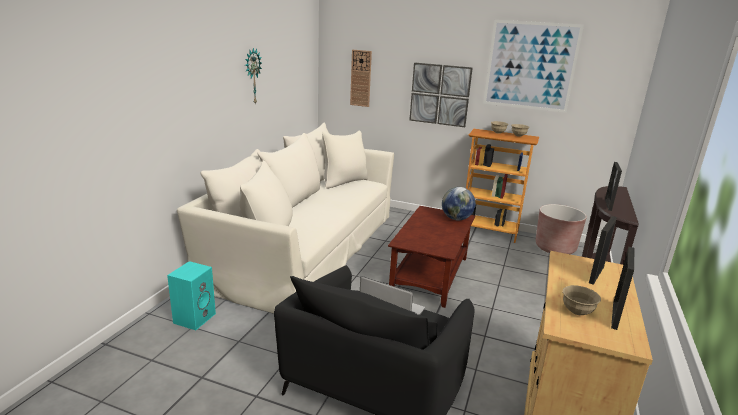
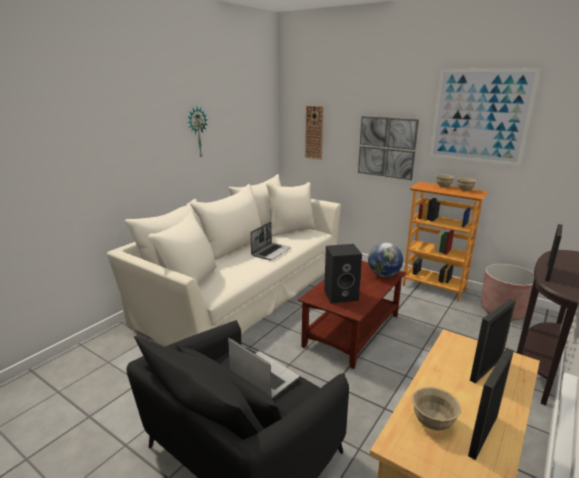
camera: 15 degrees right, 0 degrees up
turquoise speaker [167,261,216,330] -> none
none -> laptop [250,222,291,260]
none -> black speaker [324,244,362,304]

